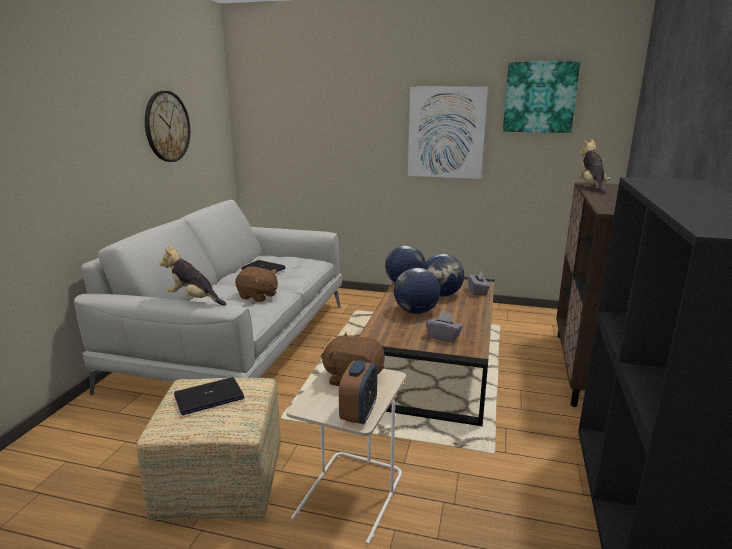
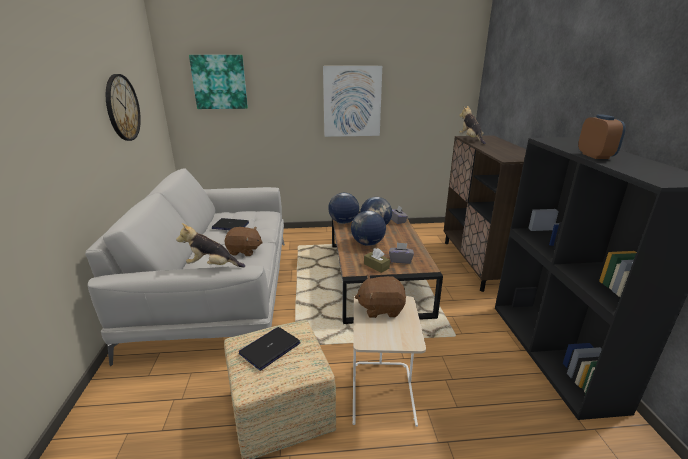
camera: 20 degrees left, 5 degrees up
alarm clock [339,360,377,424] -> alarm clock moved to [578,114,626,159]
picture [503,61,580,133] -> picture moved to [189,55,248,109]
none -> brown tissue box [364,248,390,273]

